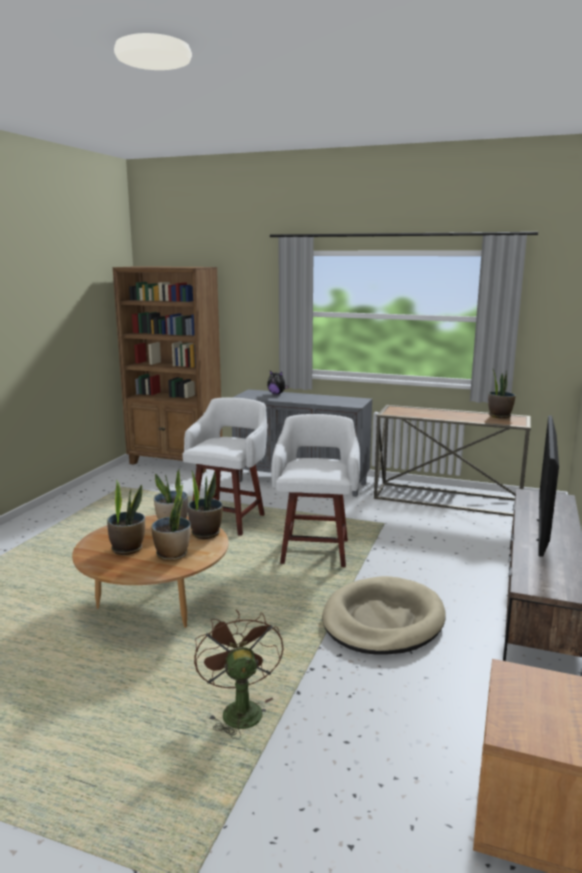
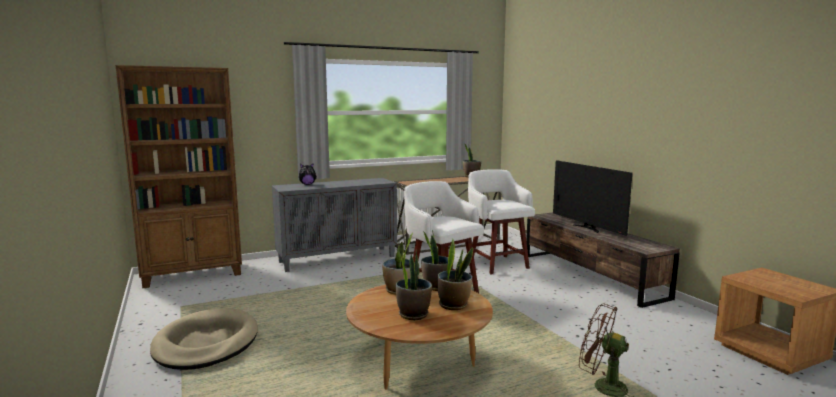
camera: 45 degrees left, 5 degrees down
white stool [182,397,267,536] -> white stool moved to [468,169,535,274]
beige dog bed [322,576,446,655] -> beige dog bed moved to [150,308,258,370]

